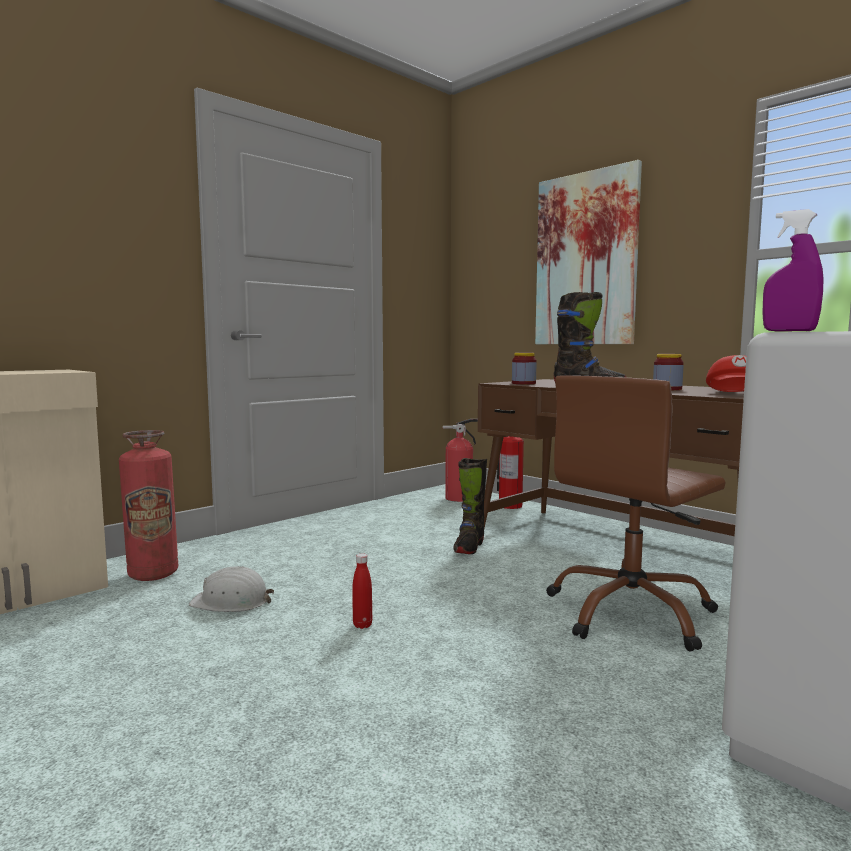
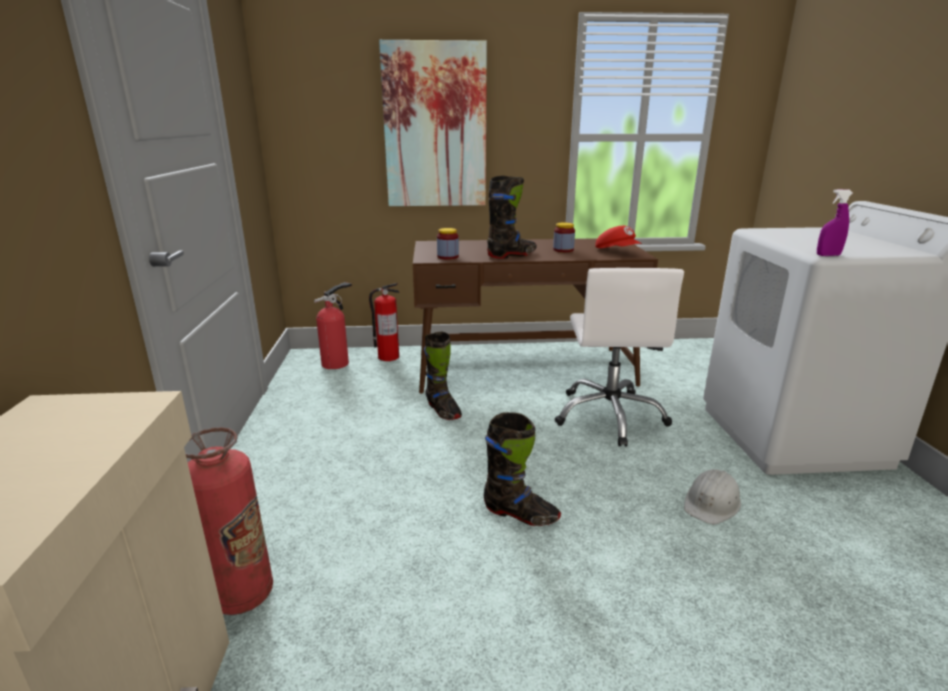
camera: 50 degrees left, 15 degrees up
white hard hat [189,566,274,612] -> white hard hat moved to [684,469,741,525]
red bottle [352,553,372,629] -> black boot [484,412,561,526]
brown office chair [546,375,726,651] -> white office chair [554,268,684,447]

